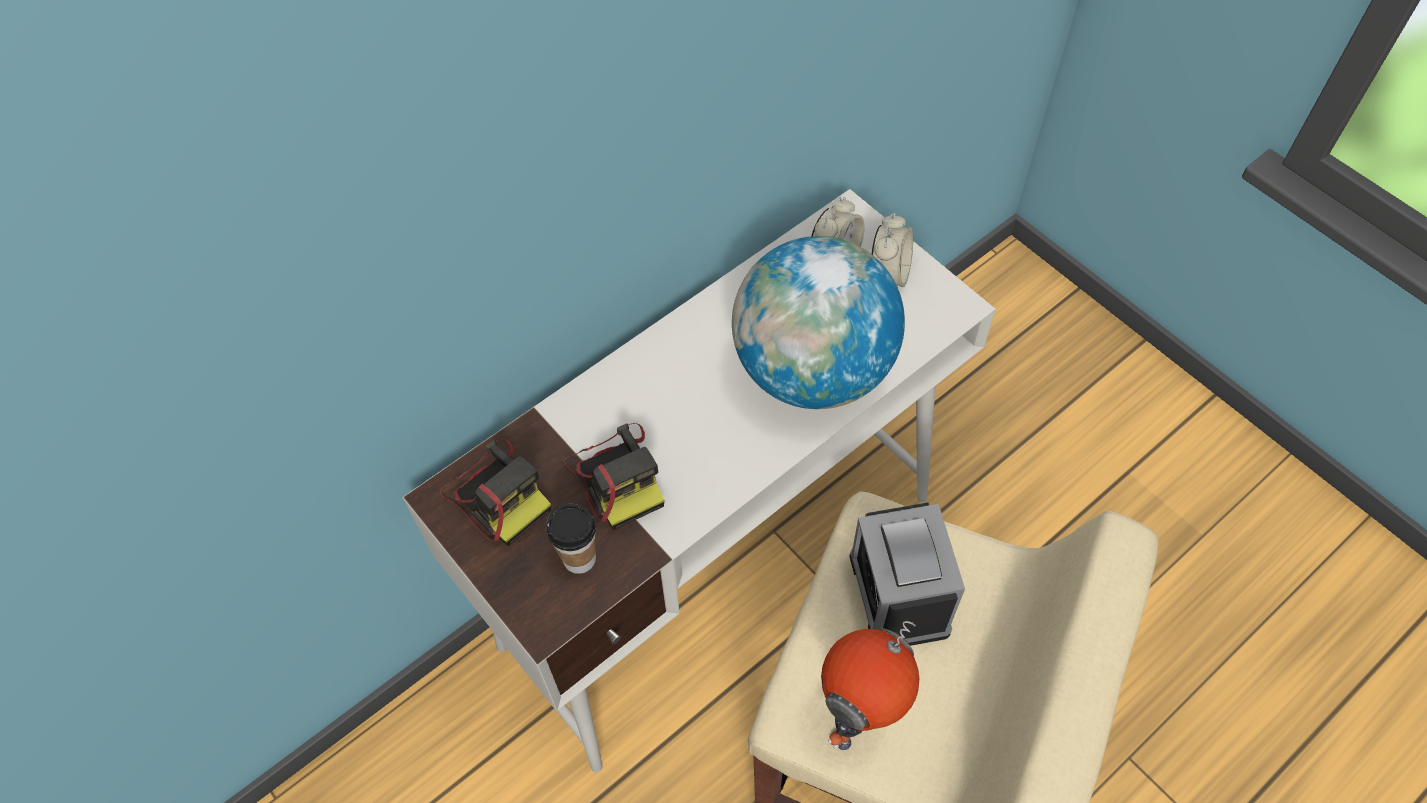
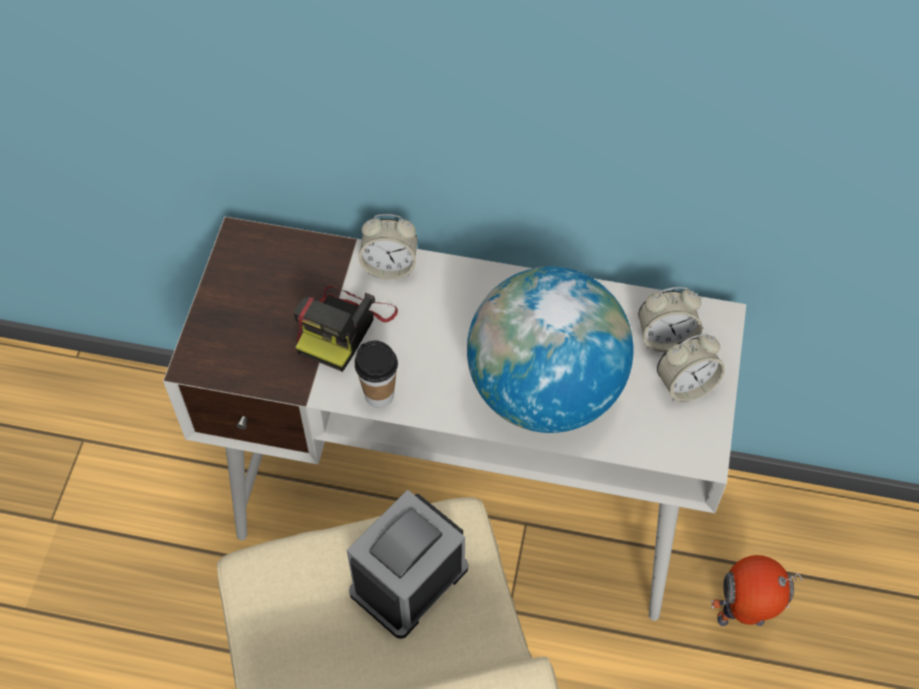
camera: 50 degrees right, 0 degrees up
camera [440,438,551,546] -> none
cup [546,504,596,574] -> cup moved to [355,340,398,408]
toy robot [821,621,920,750] -> toy robot moved to [711,555,802,626]
none -> alarm clock [358,214,418,279]

